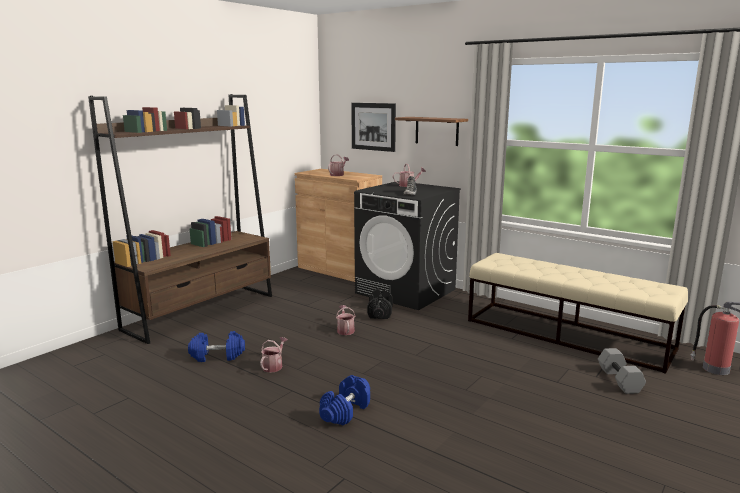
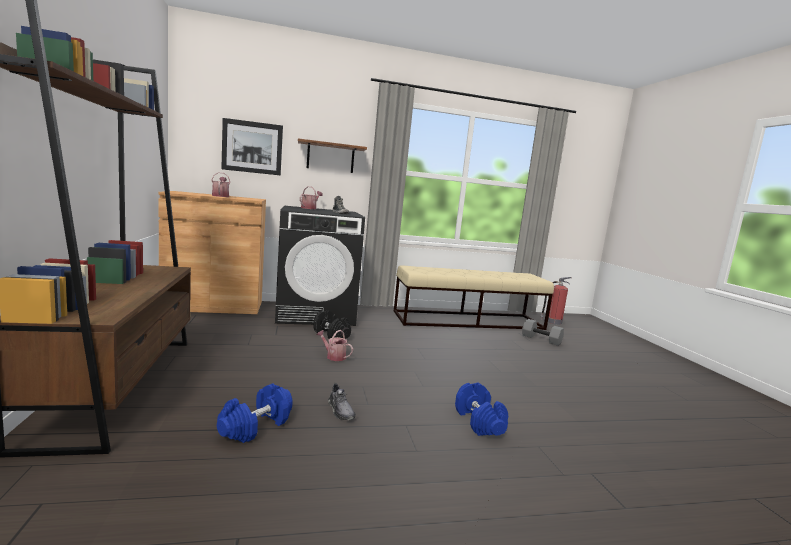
camera: 50 degrees left, 5 degrees down
watering can [260,337,288,373] -> grey shoe [328,383,356,420]

